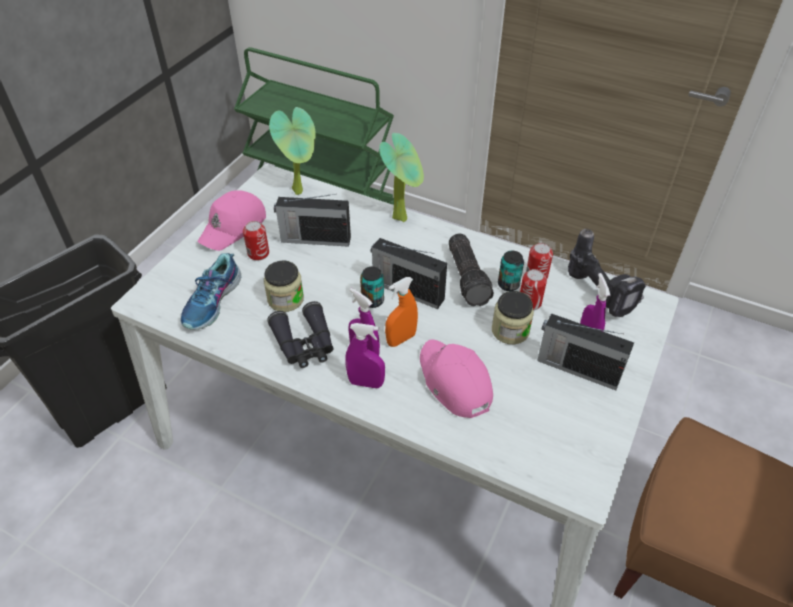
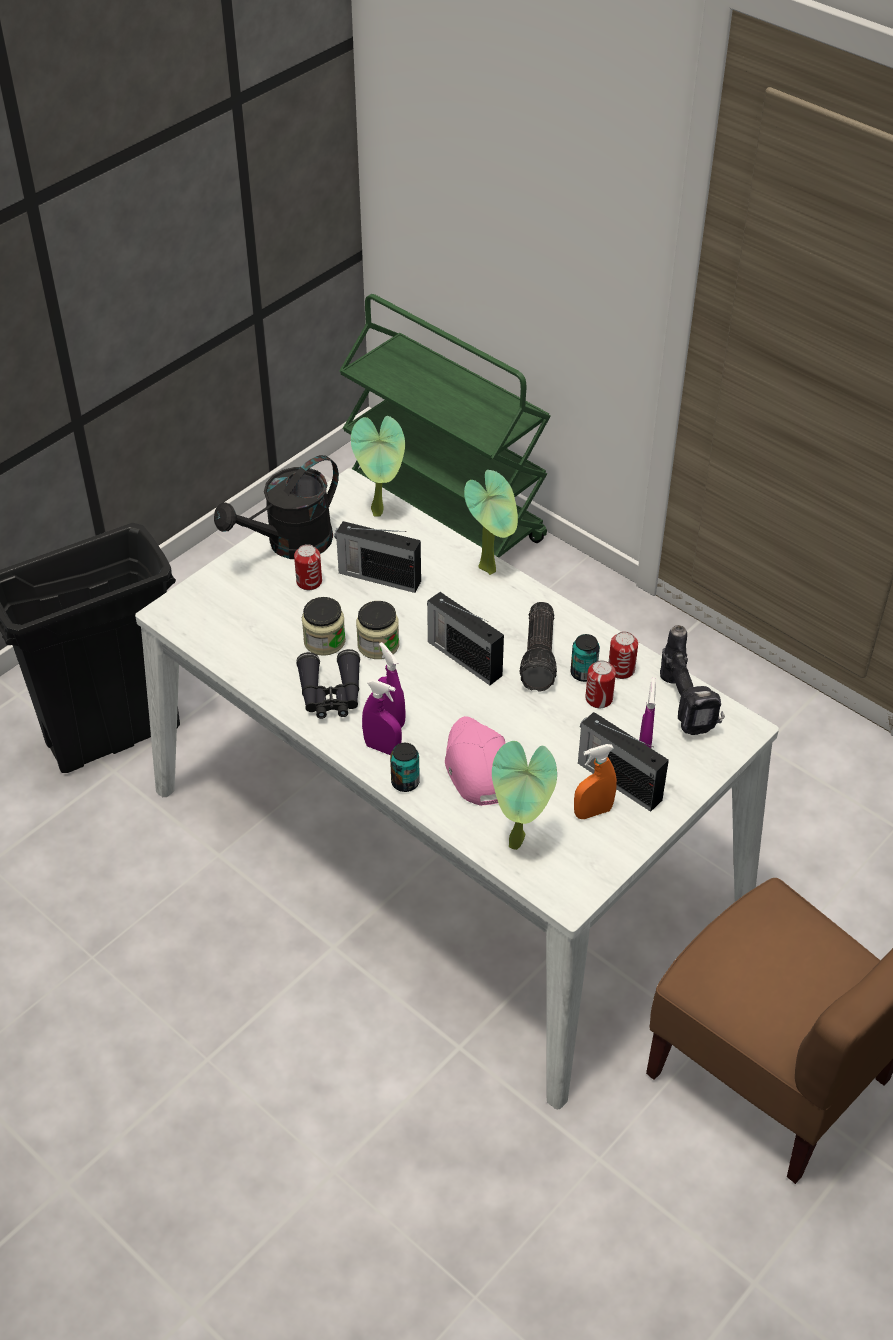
camera: 15 degrees right, 0 degrees up
shoe [181,253,241,330] -> none
pink cap [198,190,266,251] -> black watering can [214,455,339,559]
can [360,267,384,308] -> can moved to [390,743,420,792]
orange spray bottle [385,277,418,347] -> orange spray bottle moved to [574,744,617,819]
jar [492,291,534,344] -> jar moved to [356,601,399,659]
none -> potted plant [492,741,557,850]

